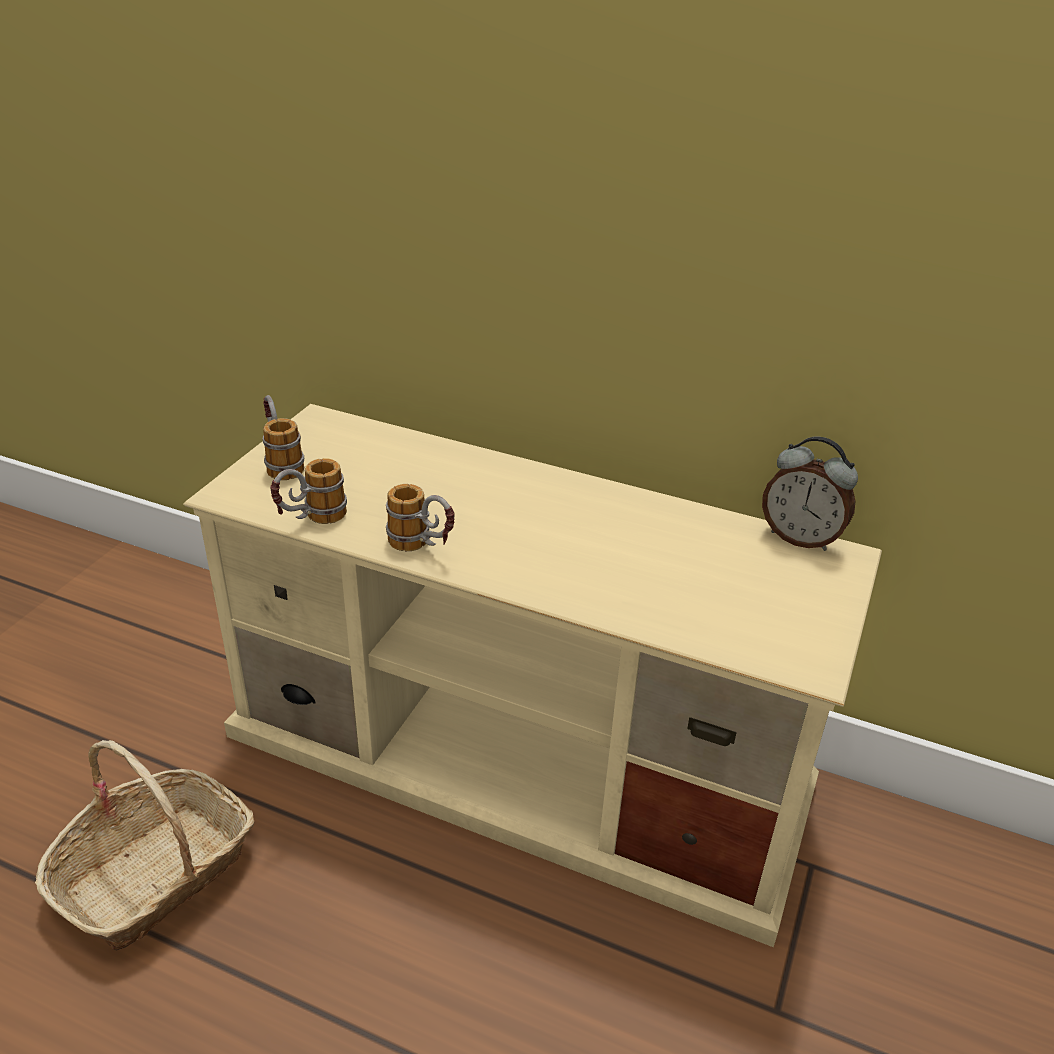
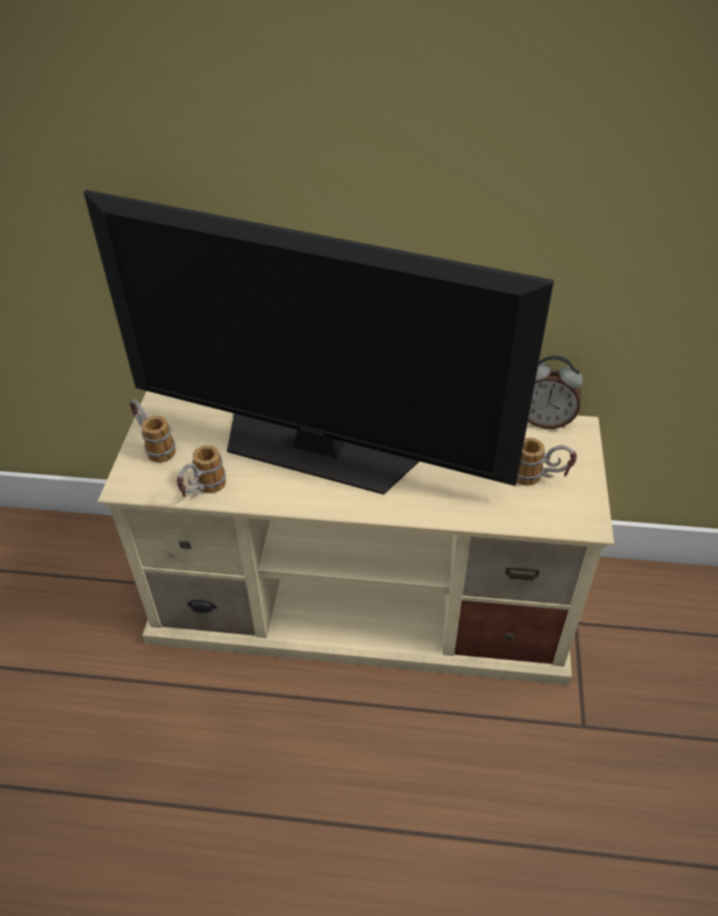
camera: 15 degrees left, 10 degrees up
basket [35,740,254,950] -> none
mug [386,484,455,551] -> mug moved to [517,438,577,486]
none -> television [84,190,554,495]

